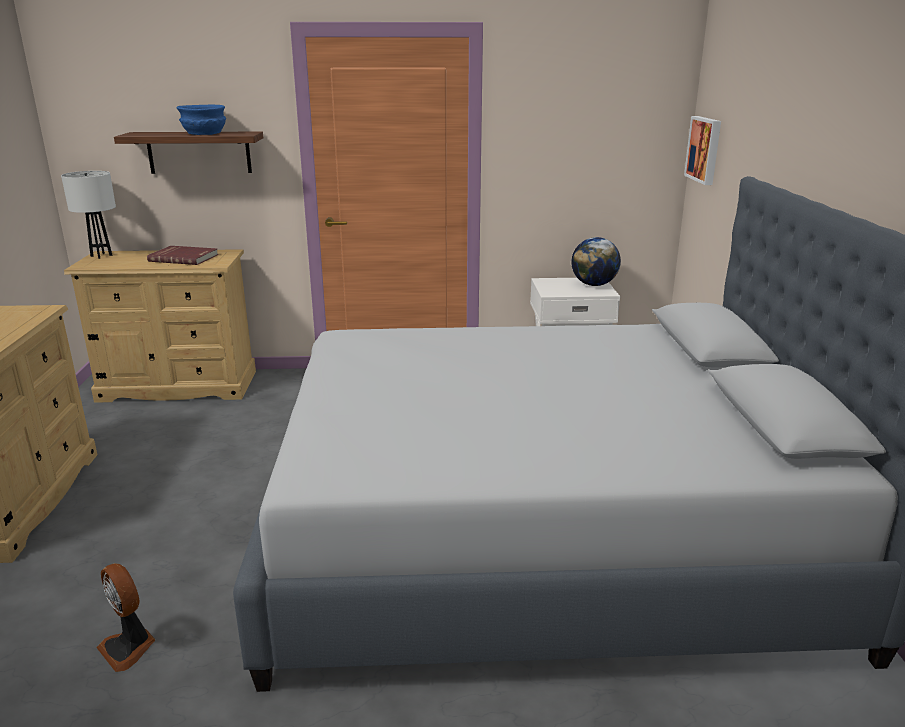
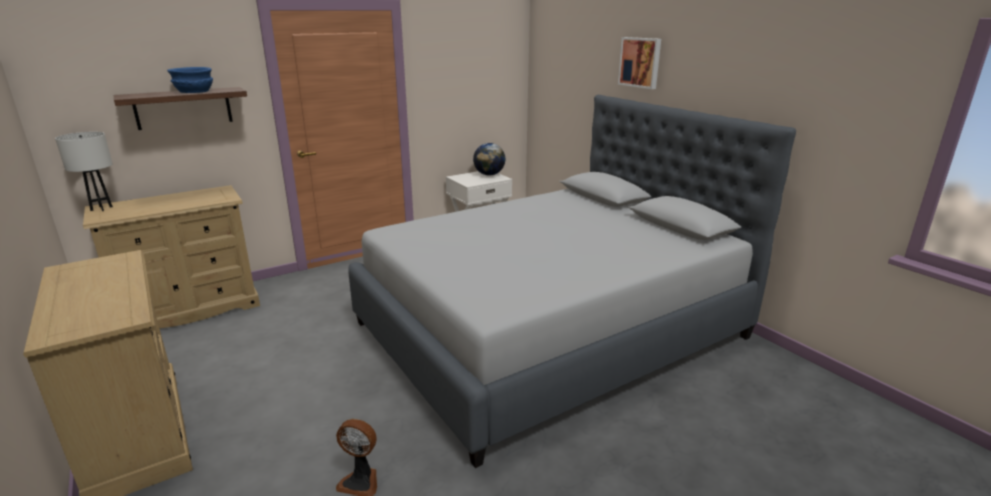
camera: 30 degrees left, 0 degrees up
red book [147,246,218,265] -> none
picture [684,116,721,185] -> picture moved to [618,37,661,89]

